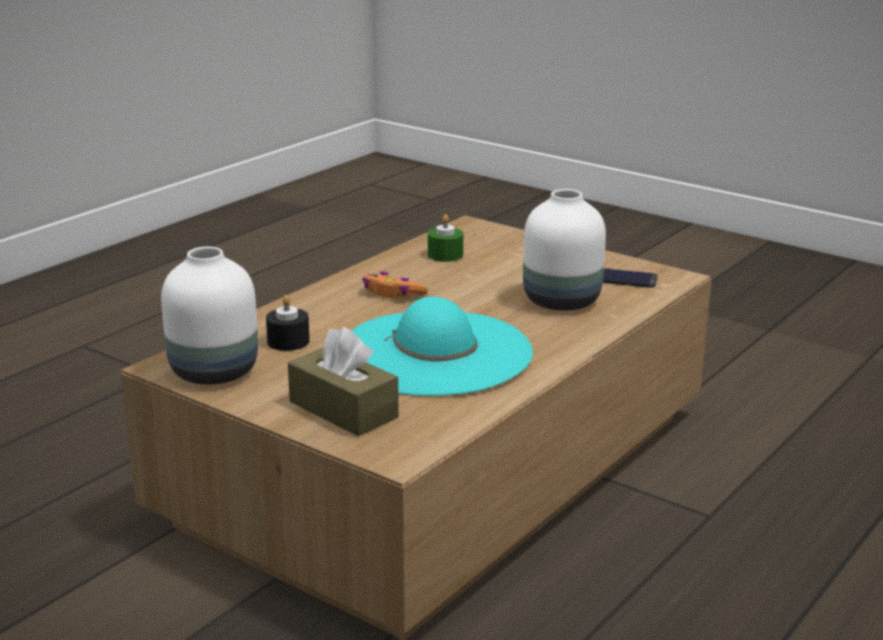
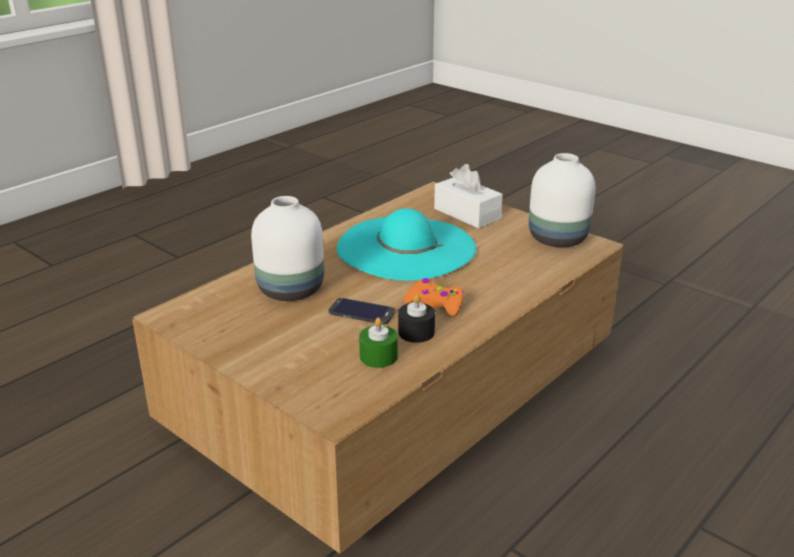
camera: 175 degrees left, 5 degrees up
black candle [266,295,310,351] -> black candle moved to [398,294,435,343]
brown tissue box [288,327,399,436] -> white tissue box [434,164,503,228]
phone [603,268,658,288] -> phone moved to [328,298,395,324]

